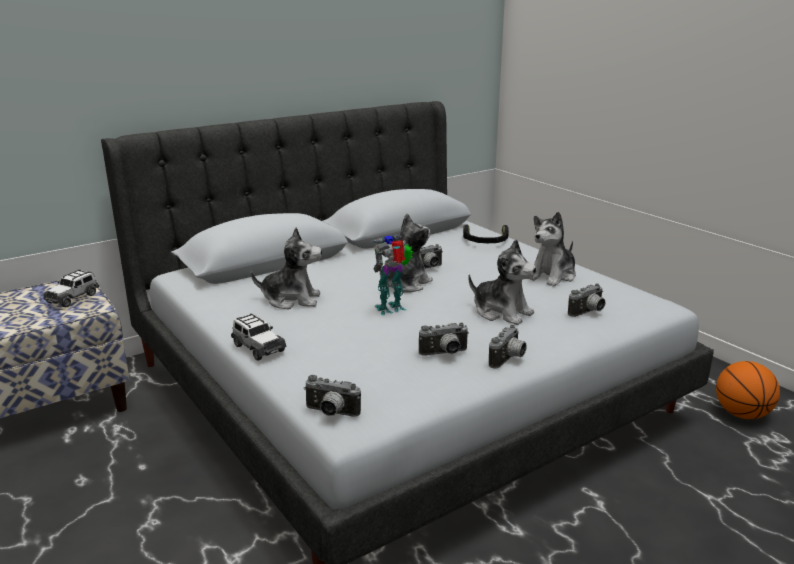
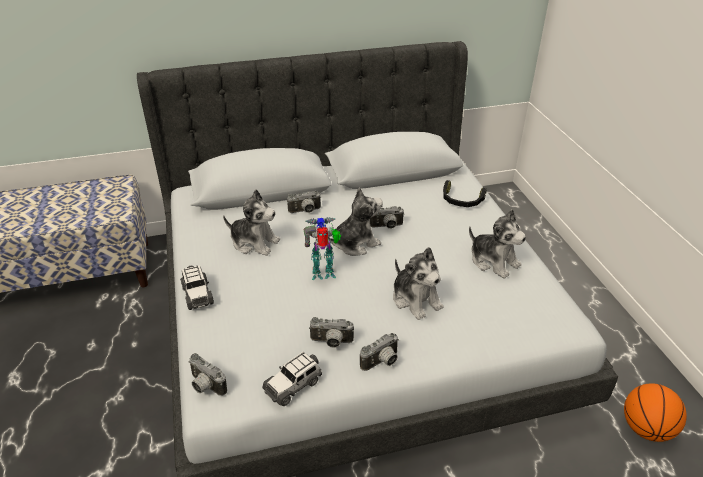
camera: 20 degrees right, 15 degrees up
toy car [43,269,99,307] -> toy car moved to [262,352,322,406]
plush toy [530,212,576,287] -> plush toy turned 105 degrees counterclockwise [469,209,526,279]
camera [568,283,605,317] -> camera moved to [287,191,321,213]

